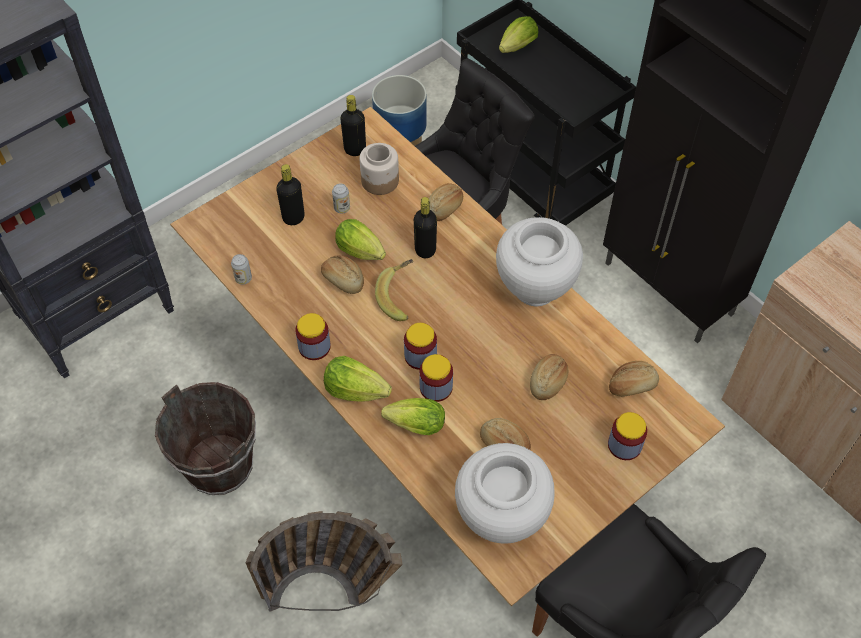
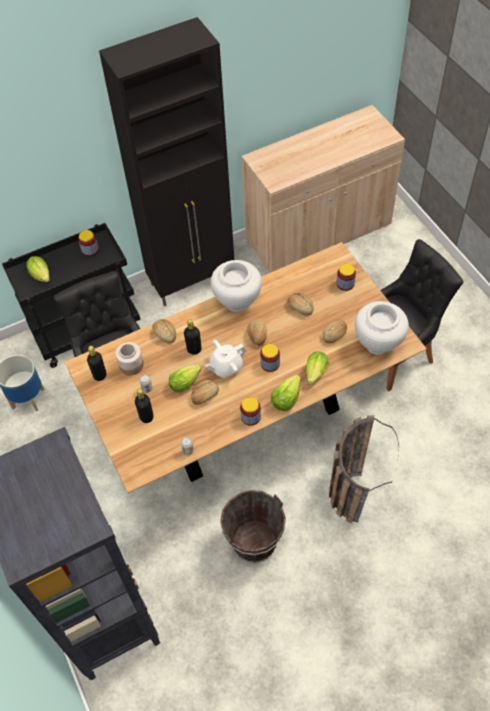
camera: 75 degrees left, 0 degrees up
banana [375,259,413,321] -> white teapot [205,340,247,378]
jar [419,354,453,402] -> jar moved to [78,230,99,256]
bread [609,361,659,397] -> bread moved to [247,319,267,346]

